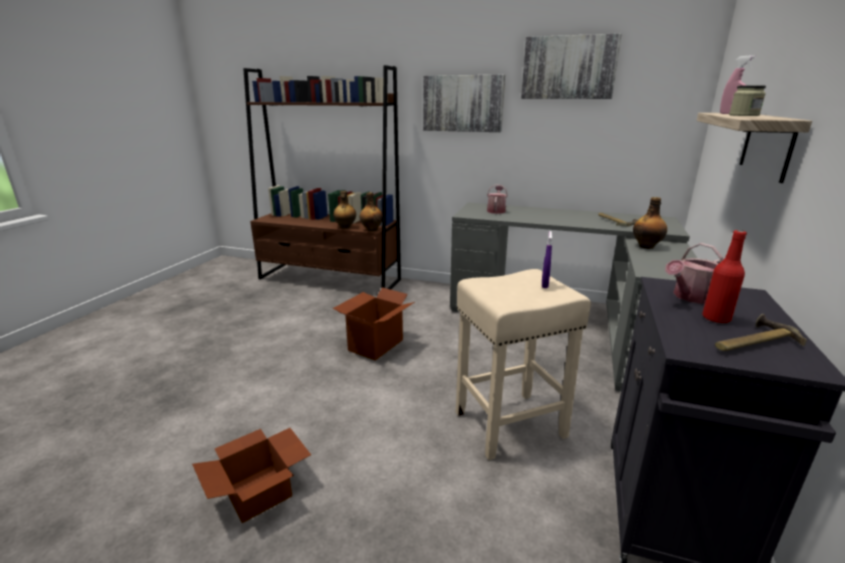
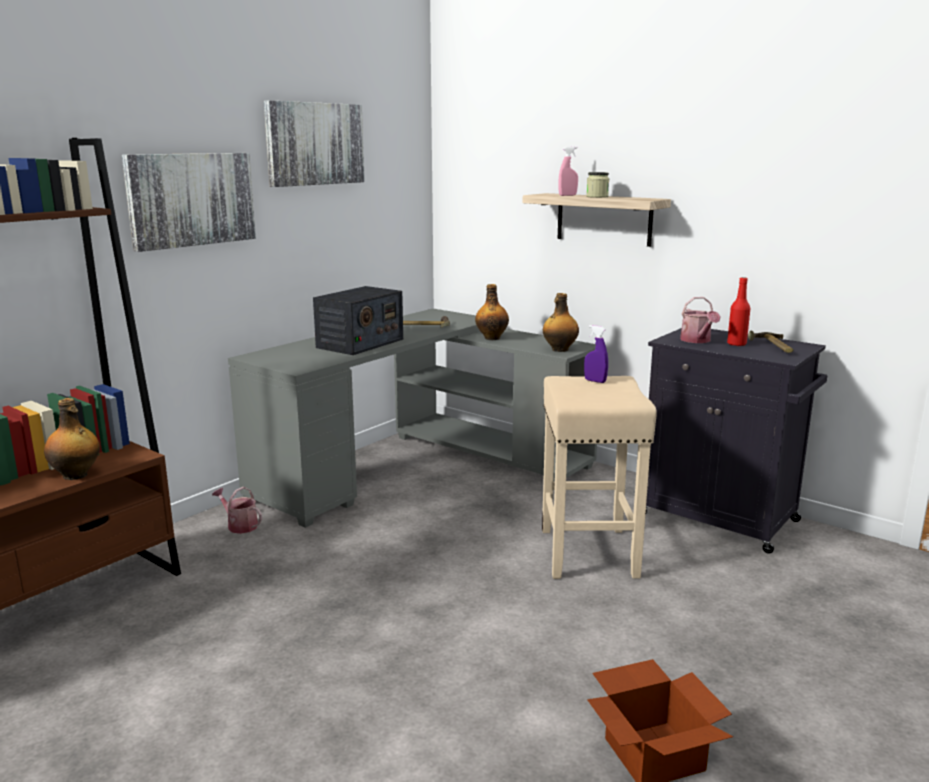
camera: 70 degrees left, 5 degrees down
cardboard box [333,287,415,361] -> none
bottle [360,192,383,231] -> bottle moved to [543,293,579,352]
watering can [487,185,508,214] -> watering can moved to [212,487,262,534]
none -> radio [313,286,403,355]

